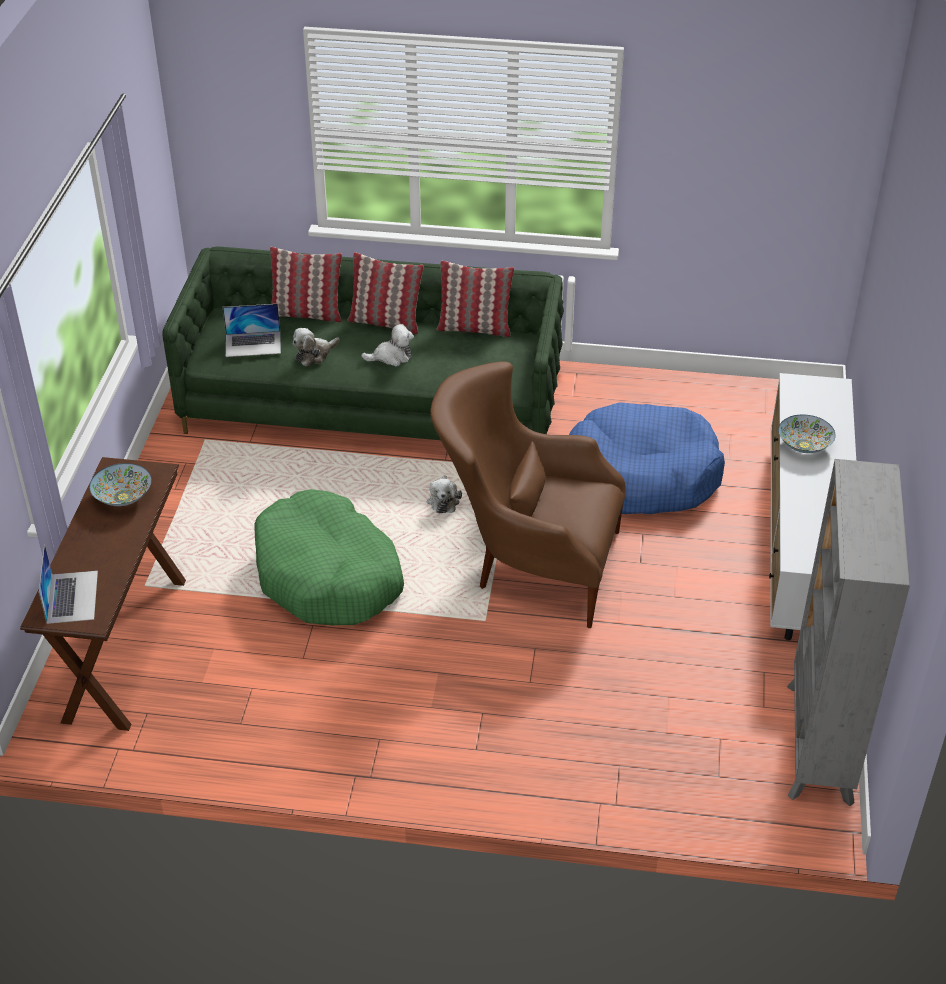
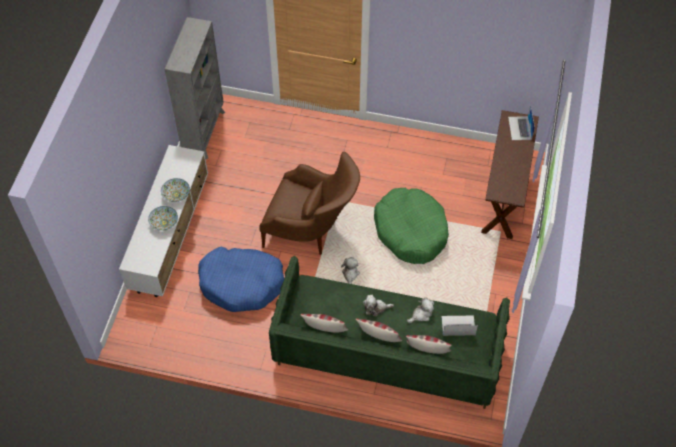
camera: 175 degrees left, 15 degrees up
bowl [89,463,152,506] -> bowl moved to [161,178,190,202]

